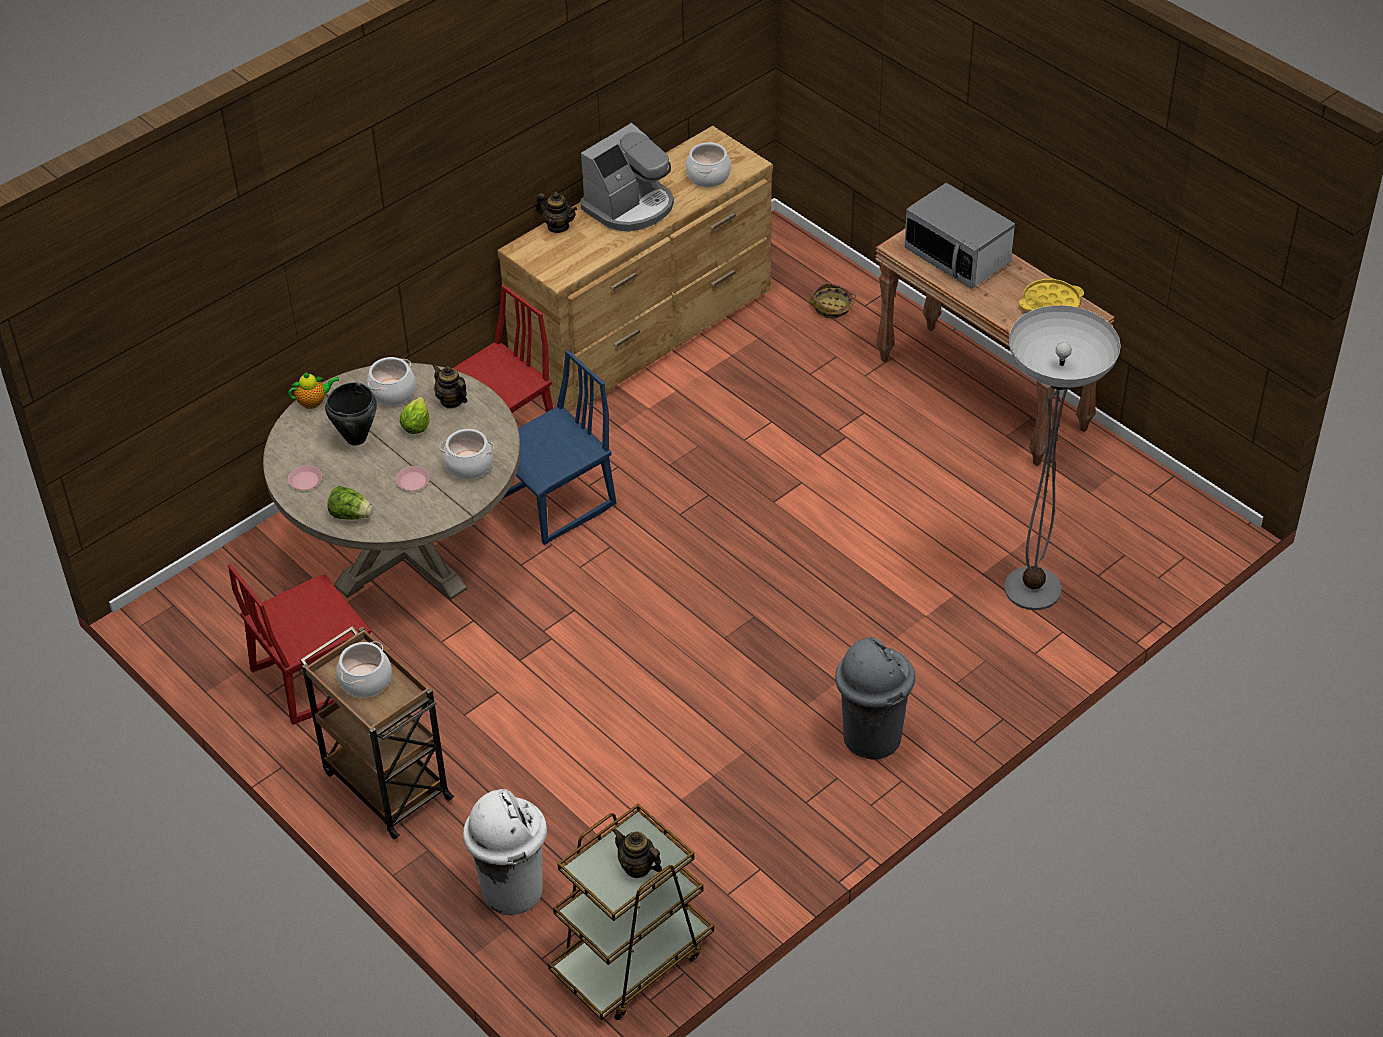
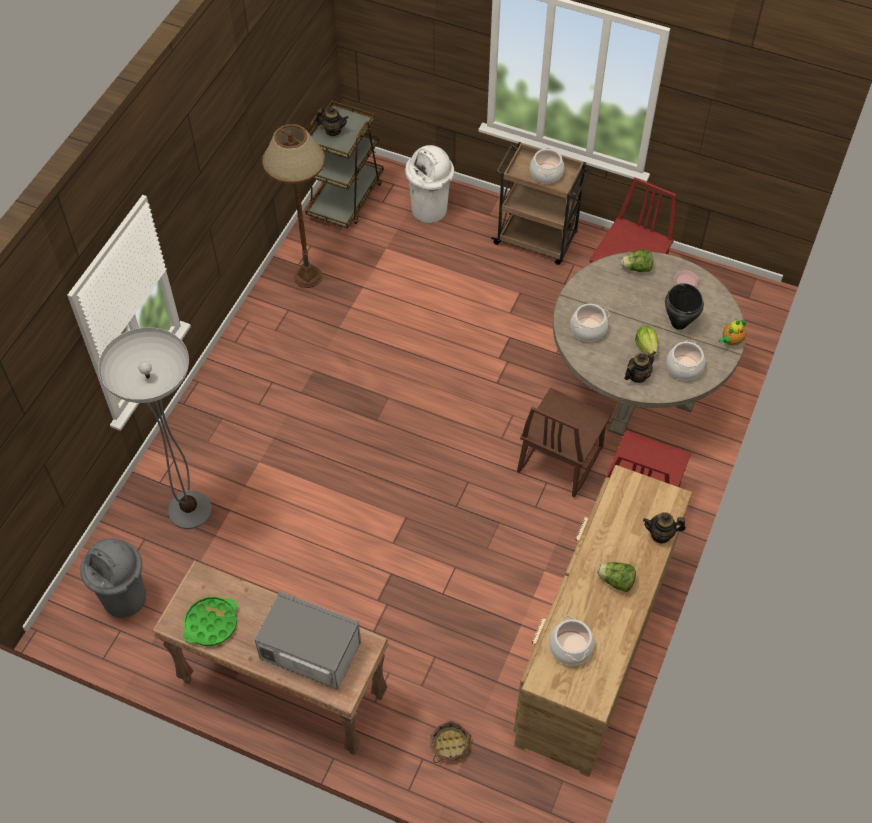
camera: 155 degrees right, 10 degrees up
pink plate [395,466,430,491] -> none
teapot [433,364,468,409] -> teapot turned 60 degrees counterclockwise [624,351,656,383]
blue chair [502,350,616,545] -> brown chair [517,388,611,497]
coffee machine [581,123,674,231] -> lettuce [597,562,636,592]
grey trash can [835,637,915,759] -> grey trash can moved to [80,539,146,618]
yellow tray [1019,279,1084,312] -> green tray [183,596,238,646]
none -> brown floor lamp [262,124,325,288]

